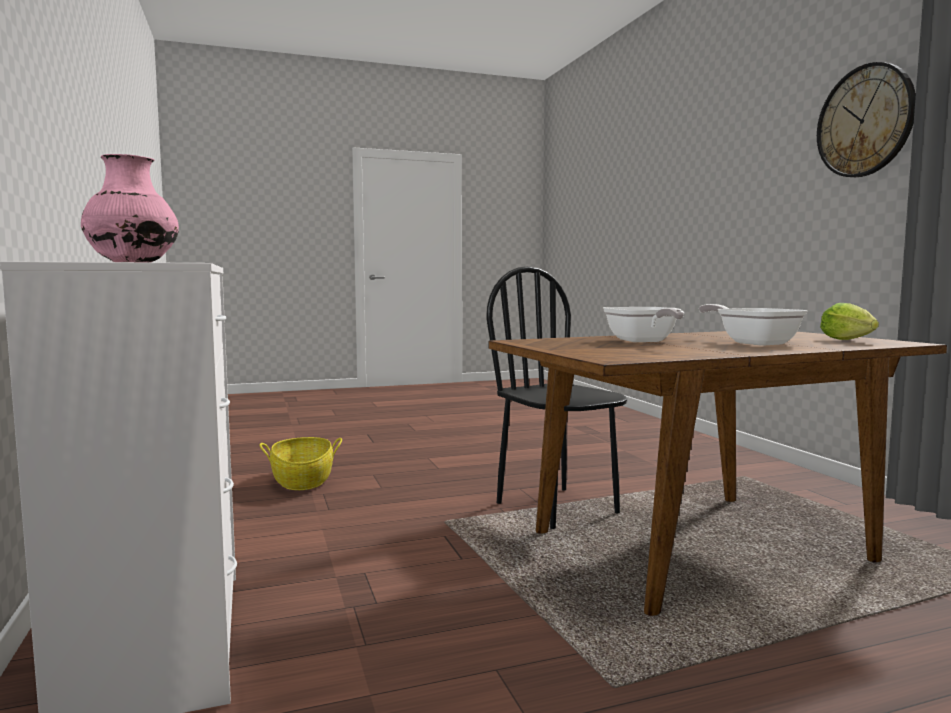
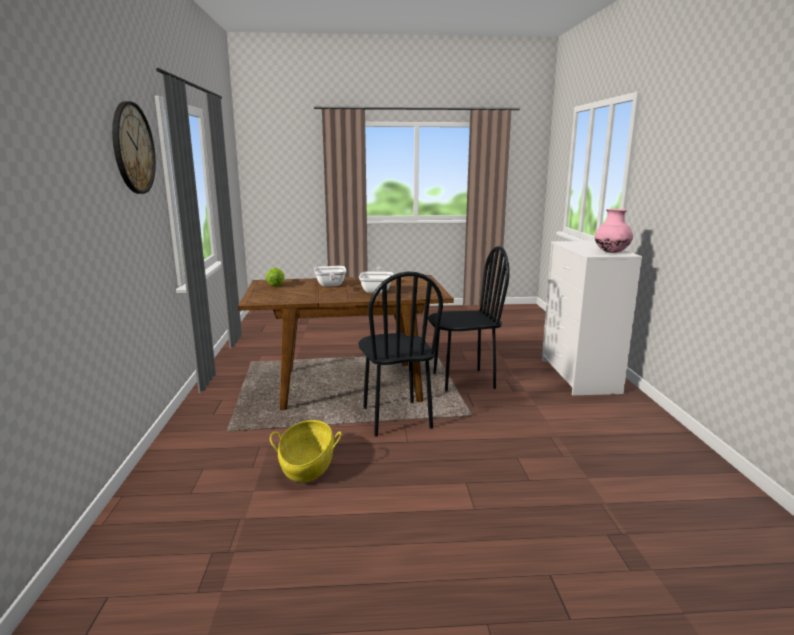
camera: 165 degrees left, 10 degrees up
basket [260,437,342,490] -> basket moved to [270,420,341,482]
none -> black chair [428,246,510,392]

